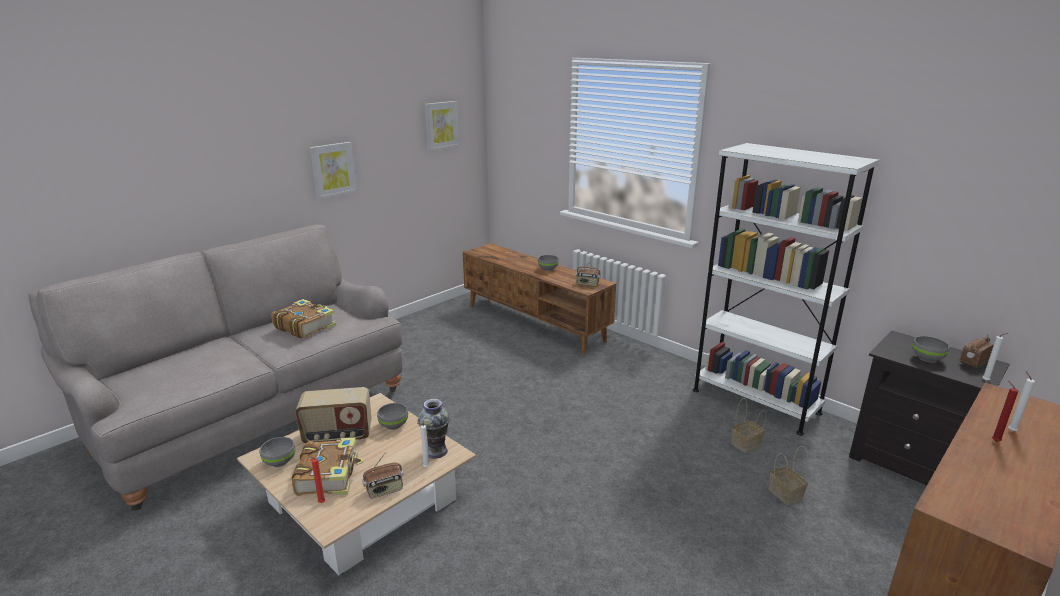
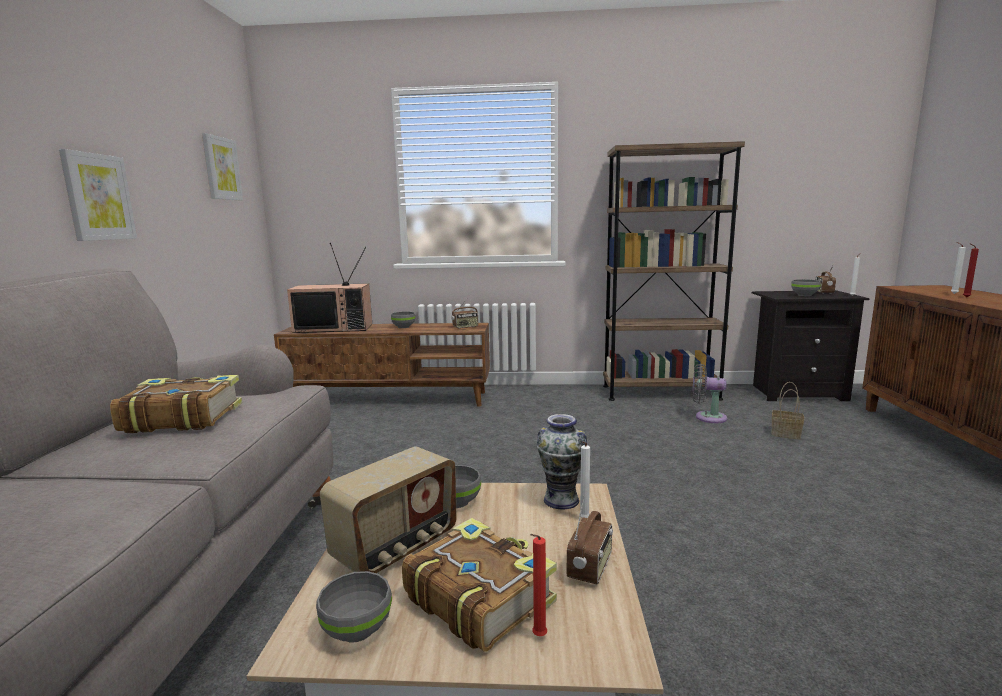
camera: 40 degrees left, 10 degrees down
white bookcase [693,143,879,436] -> brown bookcase [603,141,745,401]
basket [731,398,767,453] -> grey fan [693,364,727,423]
none -> television [287,243,372,333]

